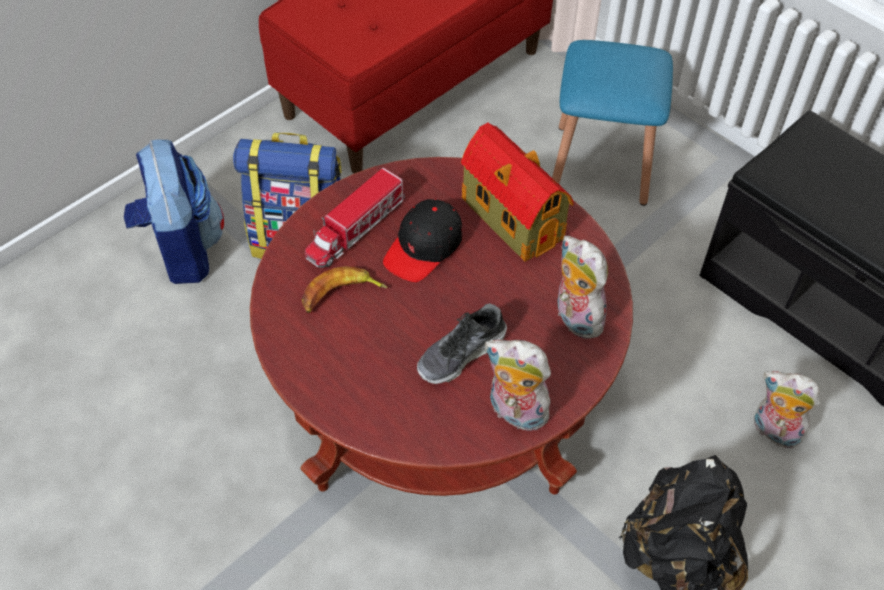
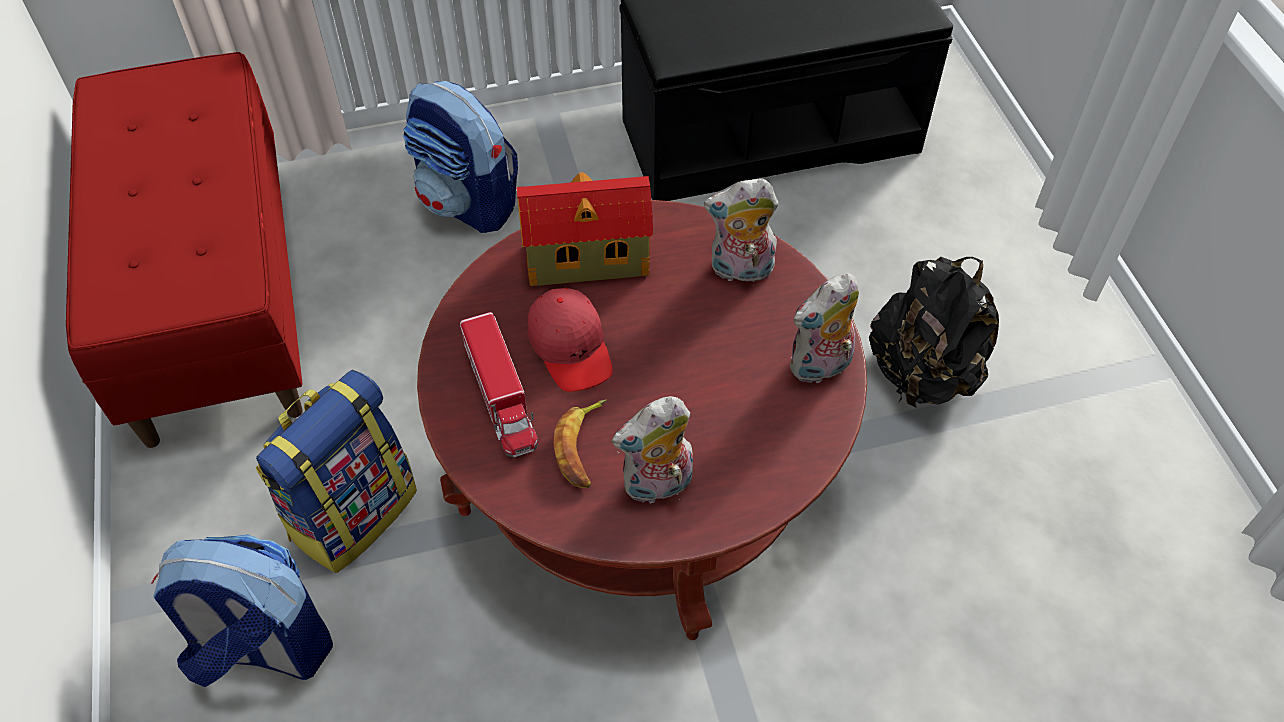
camera: 60 degrees left, 0 degrees up
black cap [383,199,462,282] -> red cap [528,288,613,392]
shoe [417,303,507,384] -> none
blue stool [552,40,673,206] -> backpack [403,81,518,233]
plush toy [754,371,820,448] -> plush toy moved to [612,396,693,503]

